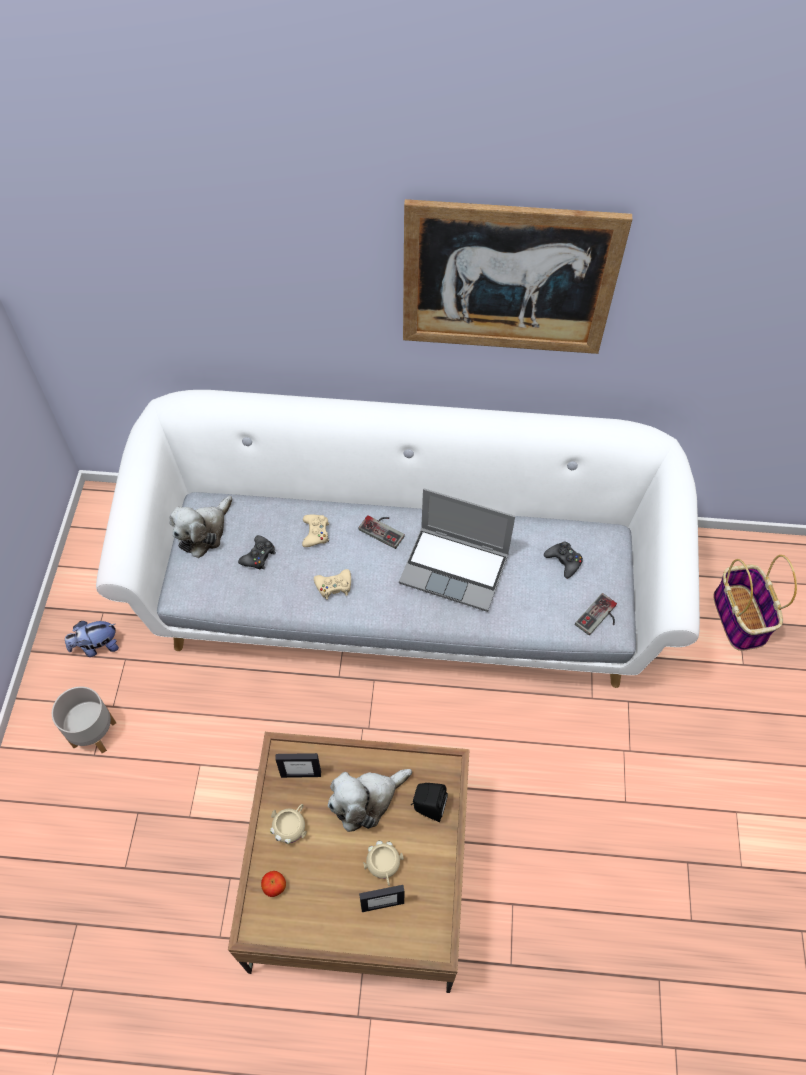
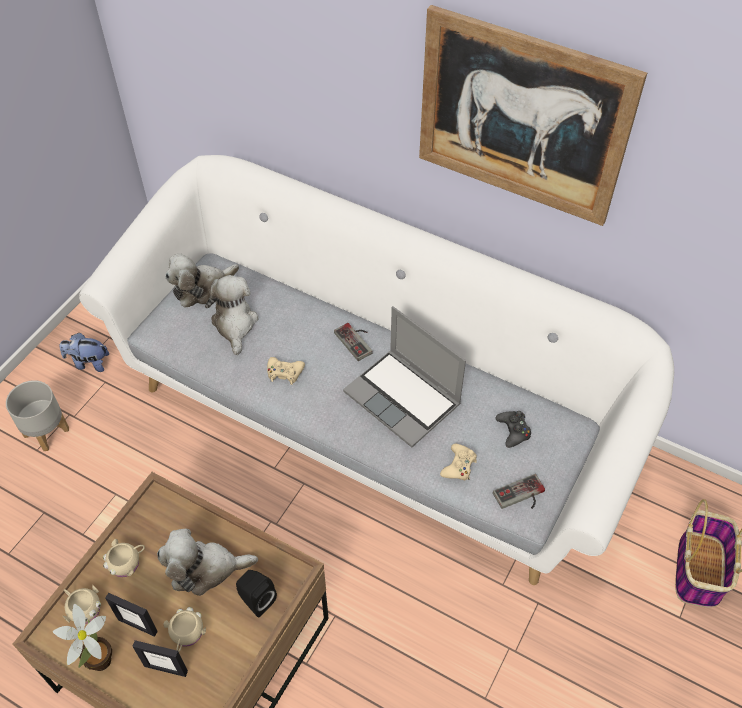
camera: 25 degrees right, 5 degrees down
black game controller [238,535,276,569] -> plush toy [205,275,259,355]
apple [261,871,286,897] -> beige mug [63,585,101,624]
picture frame [275,753,321,778] -> picture frame moved to [105,593,158,637]
beige game controller [302,515,329,547] -> beige game controller moved to [440,444,477,480]
none -> potted plant [53,603,112,671]

